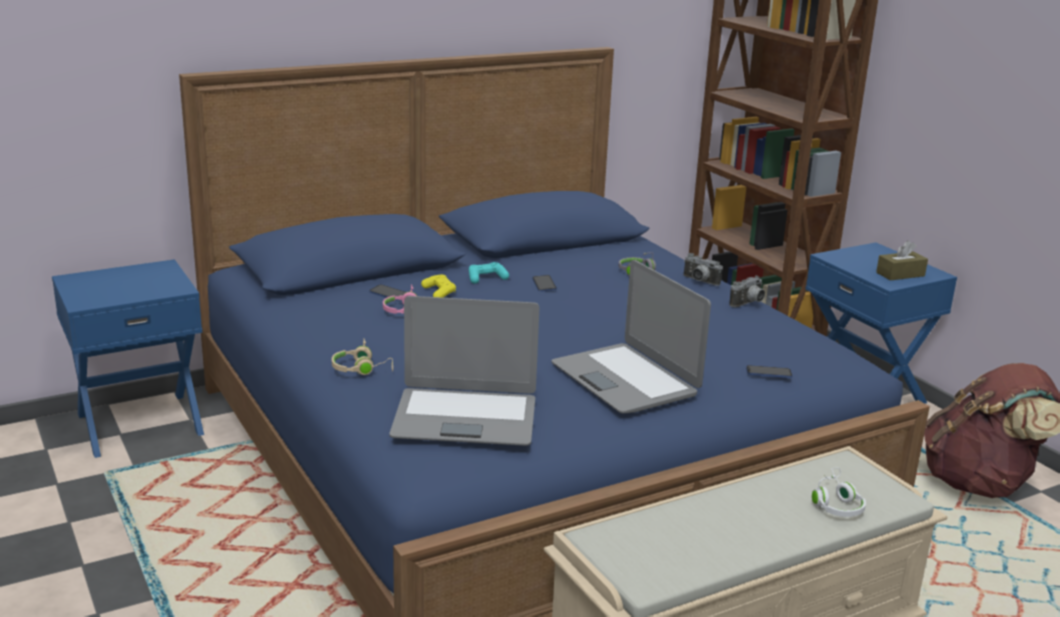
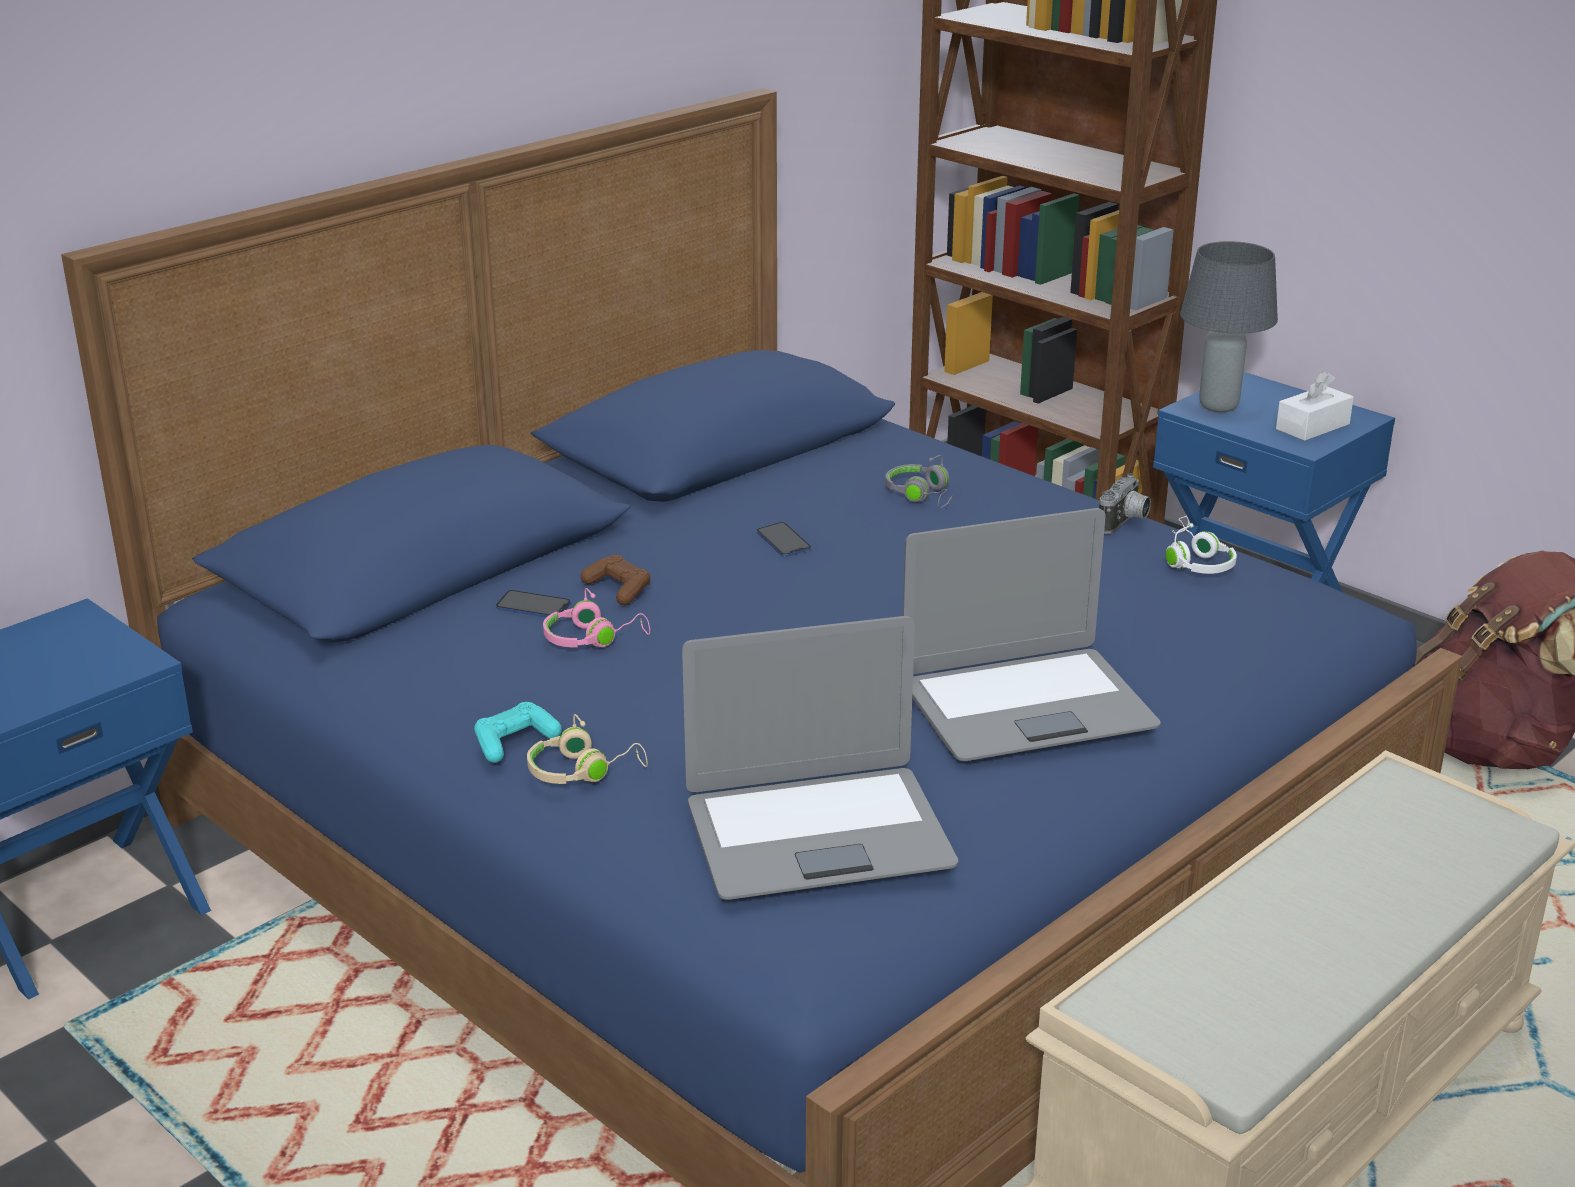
camera: 15 degrees left, 5 degrees up
yellow game controller [421,275,456,298] -> brown game controller [581,555,650,605]
turquoise game controller [469,262,509,284] -> turquoise game controller moved to [474,702,562,763]
laptop [552,260,711,413] -> laptop turned 60 degrees counterclockwise [903,508,1161,761]
camera [684,253,723,286] -> none
phone [746,365,792,378] -> none
white headphones [812,467,866,517] -> white headphones moved to [1166,516,1237,574]
brown tissue box [876,241,928,281] -> white tissue box [1276,372,1354,441]
none -> grey table lamp [1180,241,1278,412]

